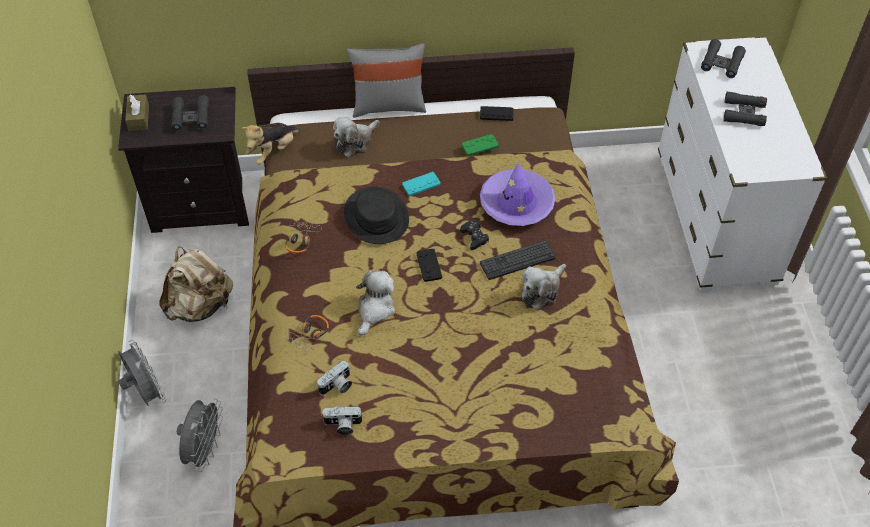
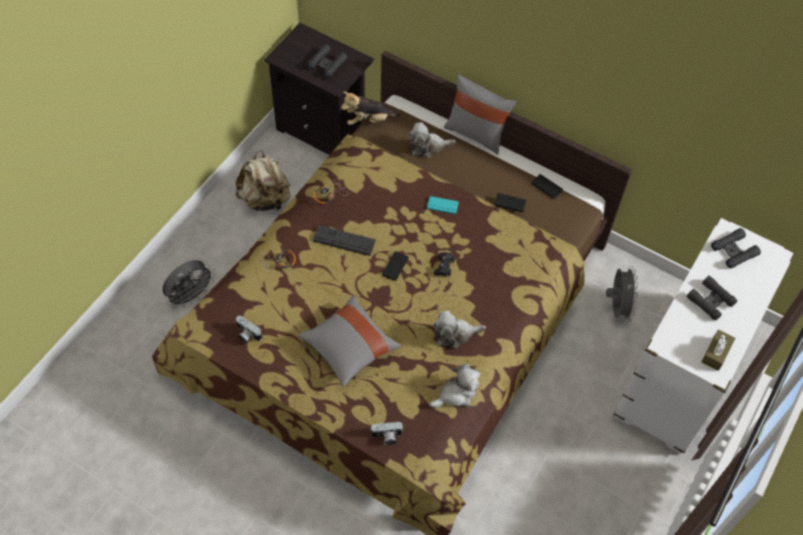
camera: 35 degrees right, 5 degrees up
grey fan [118,340,166,406] -> grey fan moved to [606,266,638,322]
brown tissue box [125,94,149,131] -> brown tissue box moved to [701,330,735,371]
camera [317,361,352,395] -> camera moved to [370,421,404,445]
black hat [344,187,409,244] -> none
plush toy [356,270,395,336] -> plush toy moved to [429,364,480,408]
green game controller [462,134,499,156] -> black game controller [494,193,526,212]
purple hat [480,163,555,226] -> none
keyboard [480,241,556,280] -> keyboard moved to [313,225,375,256]
none -> grey pillow [298,296,401,386]

